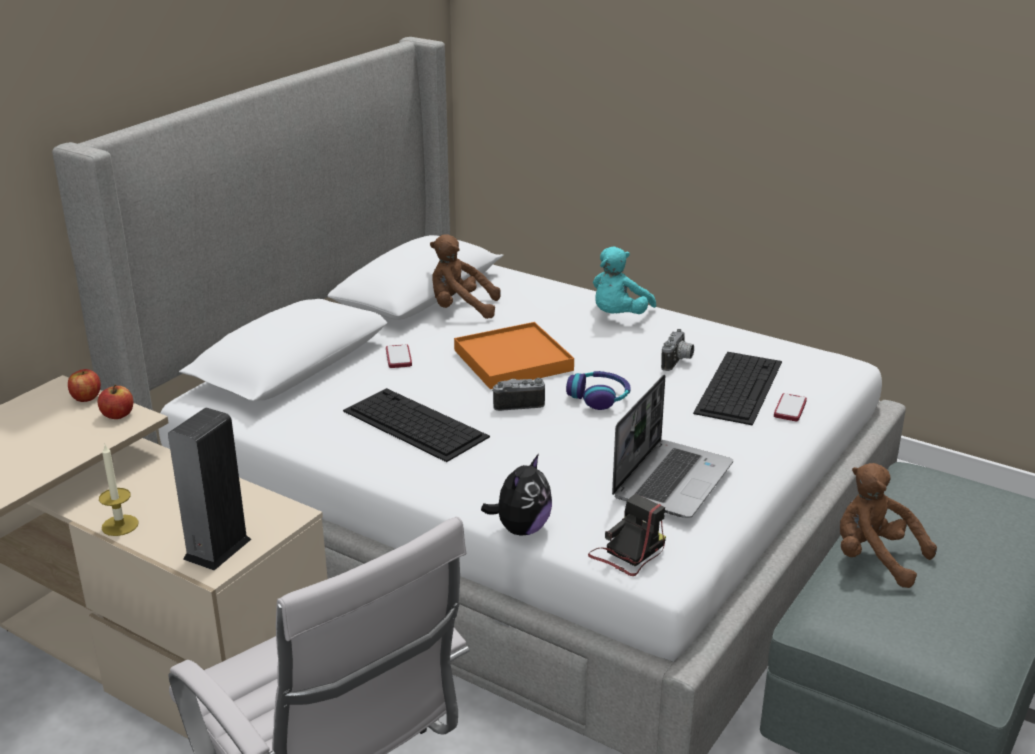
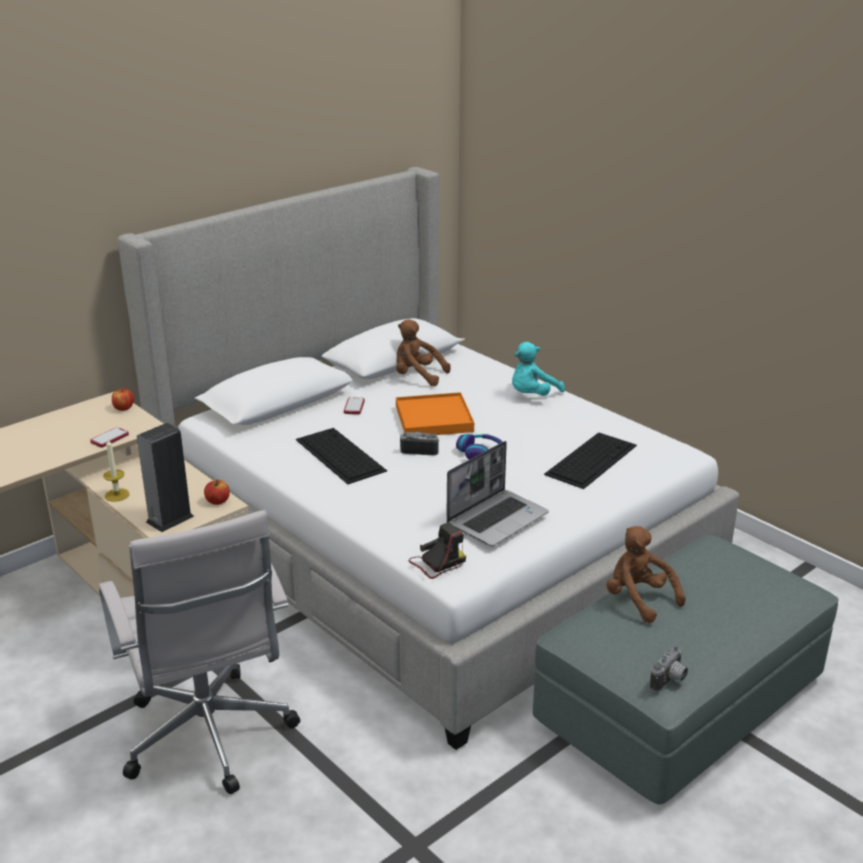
camera: 15 degrees right, 0 degrees up
apple [98,384,133,419] -> apple moved to [204,479,230,505]
plush toy [481,454,552,536] -> none
camera [661,329,694,371] -> camera moved to [650,647,688,692]
phone [774,393,807,421] -> phone moved to [90,427,129,448]

